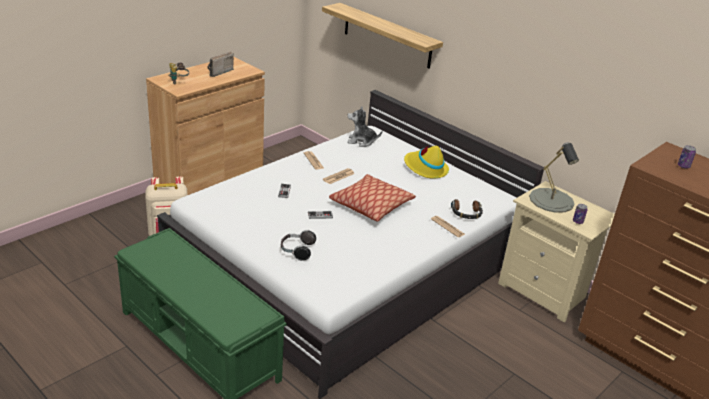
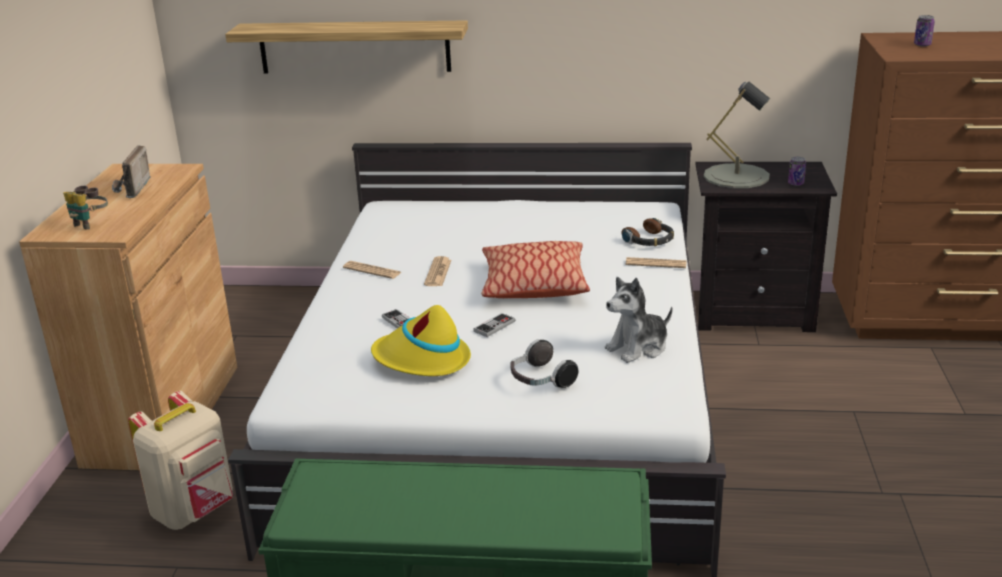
camera: 35 degrees left, 5 degrees down
plush toy [347,107,383,147] -> plush toy moved to [605,277,673,363]
yellow hat [404,146,449,178] -> yellow hat moved to [371,305,471,376]
beige nightstand [498,181,615,323] -> black nightstand [695,162,837,332]

